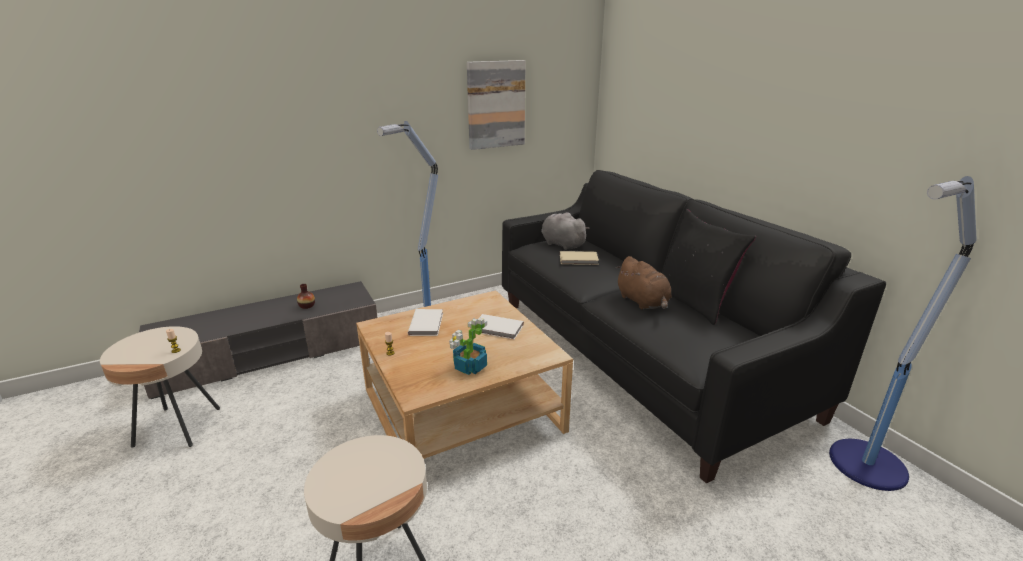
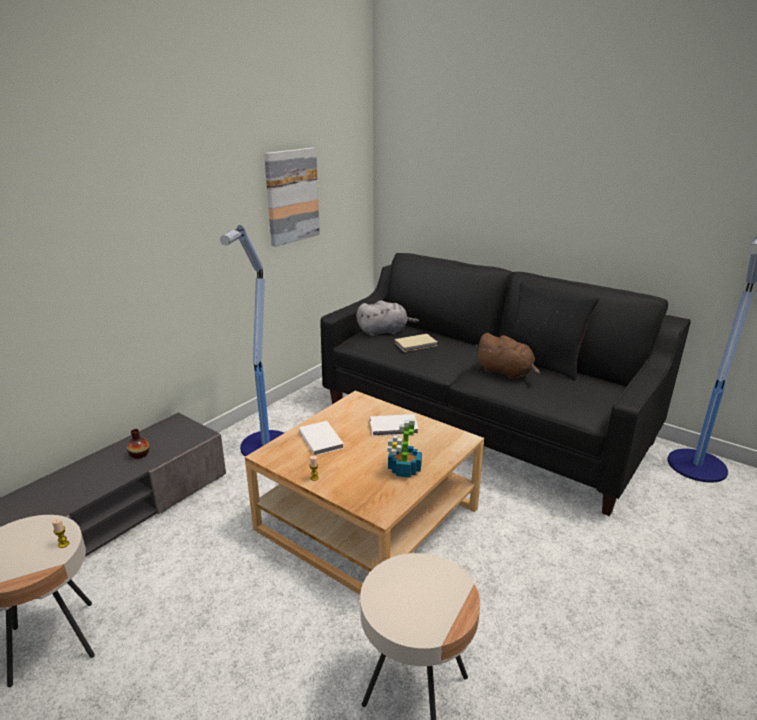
camera: 25 degrees left, 0 degrees up
grey plush toy [541,212,590,250] -> grey plush toy turned 150 degrees clockwise [356,300,419,336]

